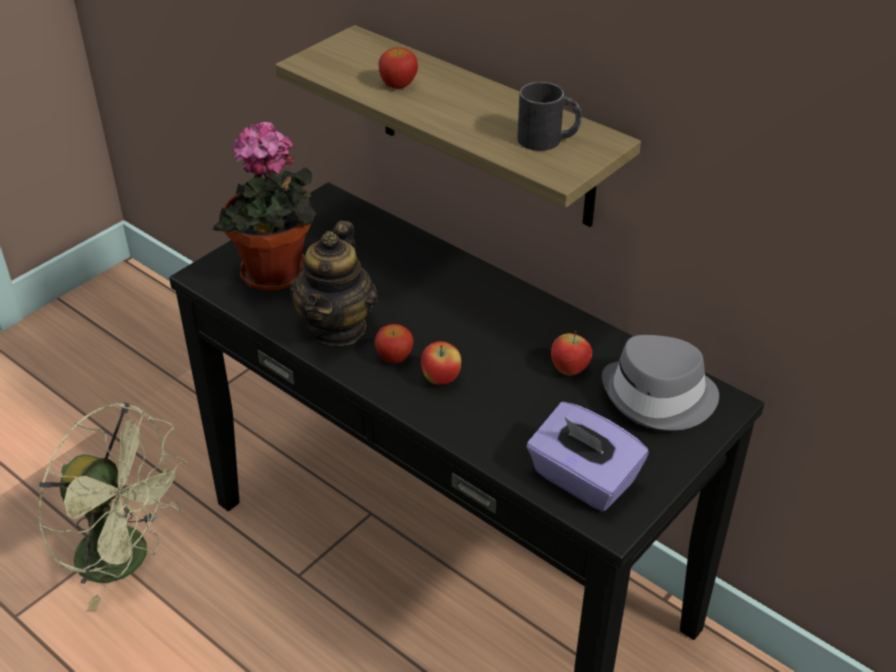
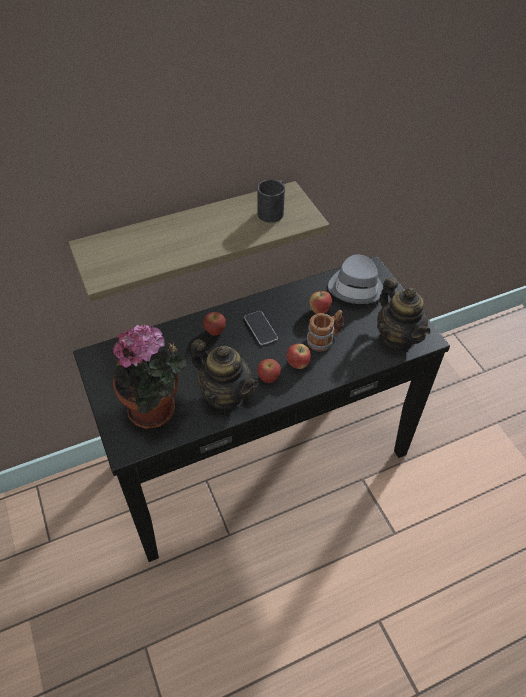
camera: 65 degrees left, 10 degrees up
green fan [38,402,187,611] -> none
apple [378,47,418,89] -> apple moved to [203,312,226,336]
purple tissue box [527,402,649,511] -> teapot [377,277,431,351]
none -> phone [244,311,278,345]
none -> mug [307,310,344,351]

